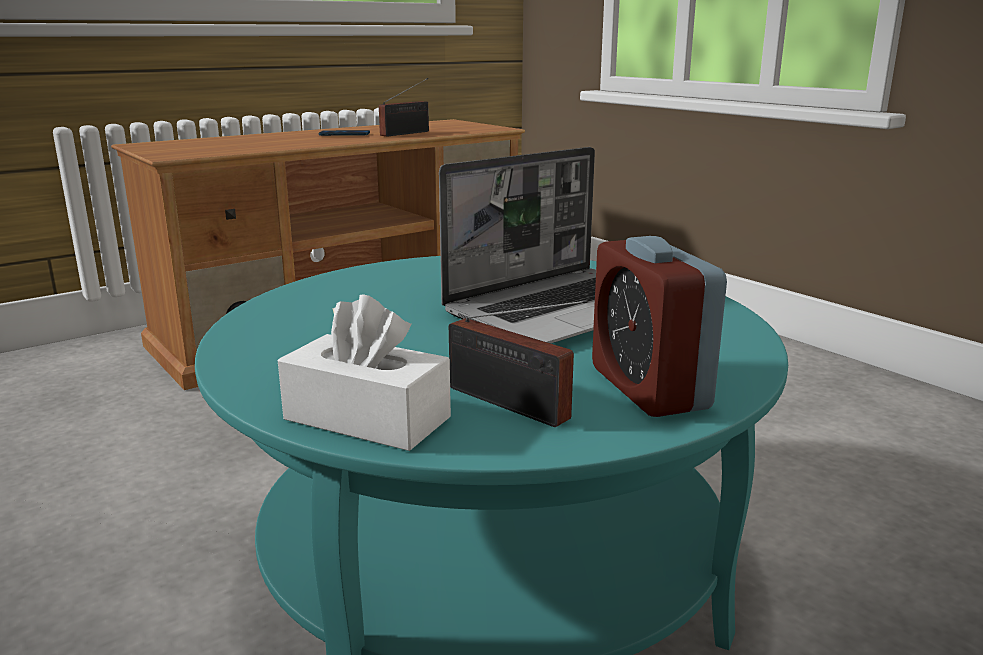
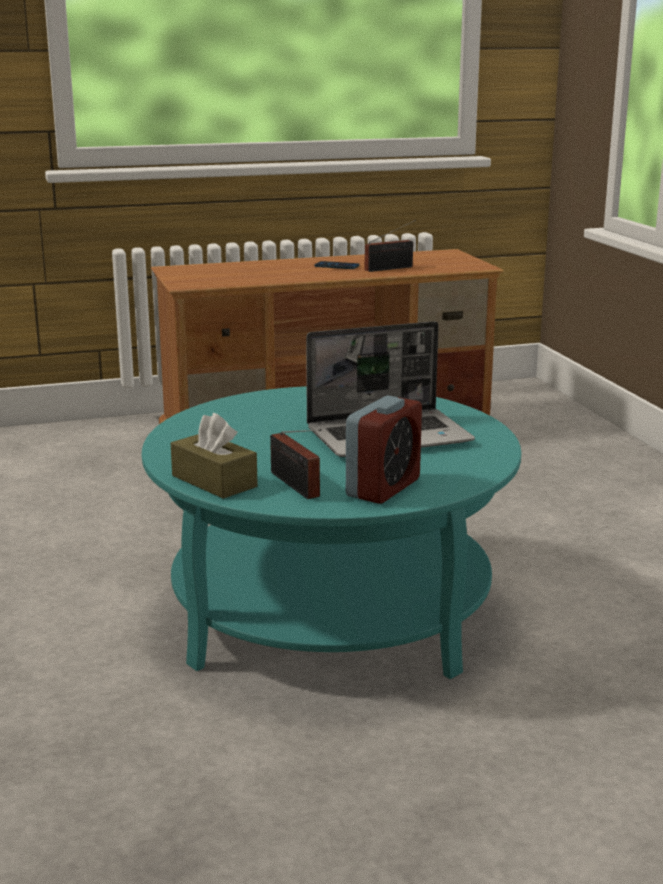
camera: 20 degrees right, 0 degrees up
white tissue box [278,294,451,451] -> brown tissue box [171,413,258,499]
alarm clock [592,236,727,417] -> alarm clock turned 150 degrees counterclockwise [346,395,422,504]

